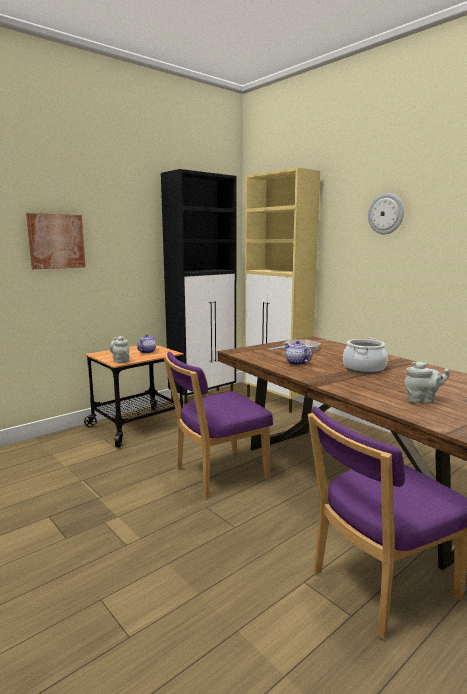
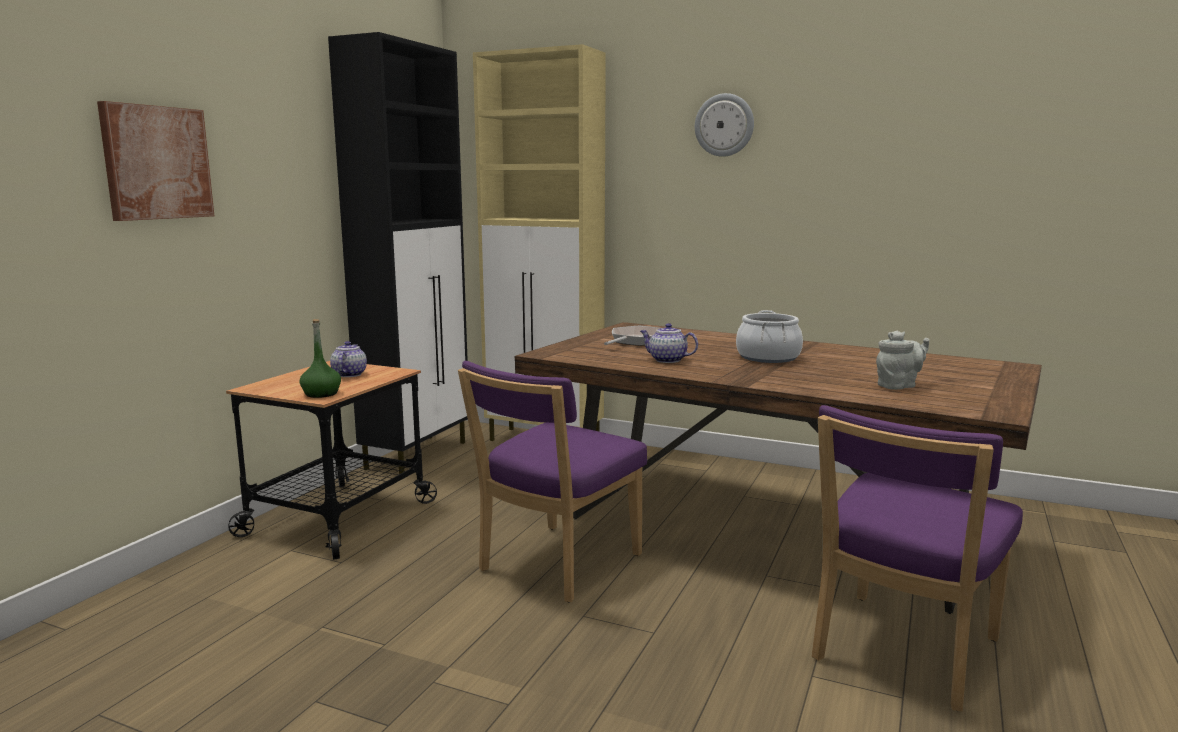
camera: 25 degrees left, 0 degrees up
grey teapot [110,336,130,363] -> green bottle [300,319,341,398]

